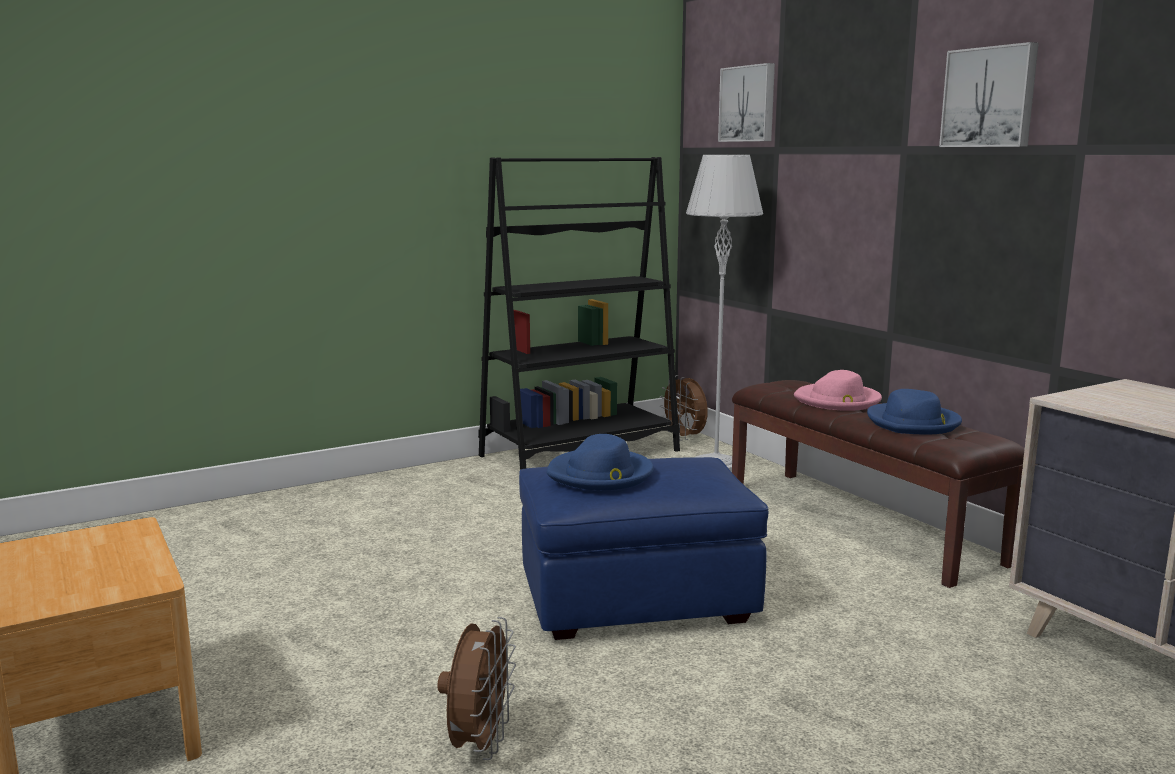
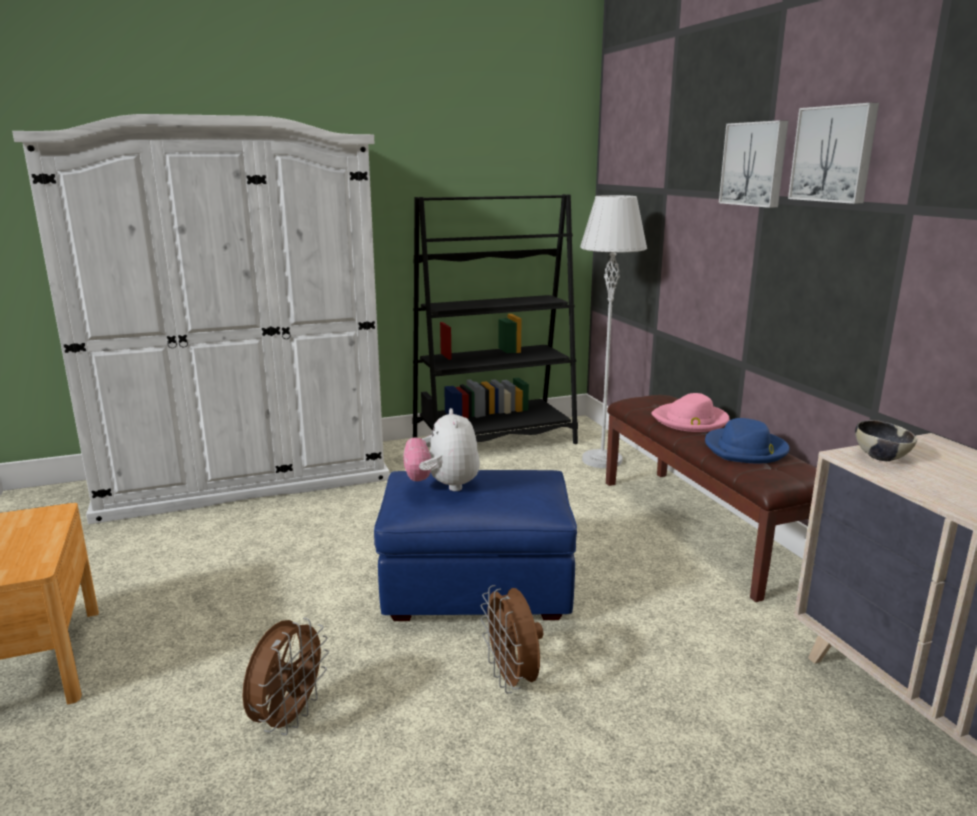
camera: 10 degrees right, 5 degrees up
blue hat [547,434,654,490] -> plush toy [403,408,480,491]
brown fan [660,375,708,440] -> brown fan moved to [481,585,543,694]
picture [718,63,775,142] -> picture moved to [719,120,788,208]
none -> white wardrobe [12,114,390,524]
none -> bowl [855,420,917,461]

